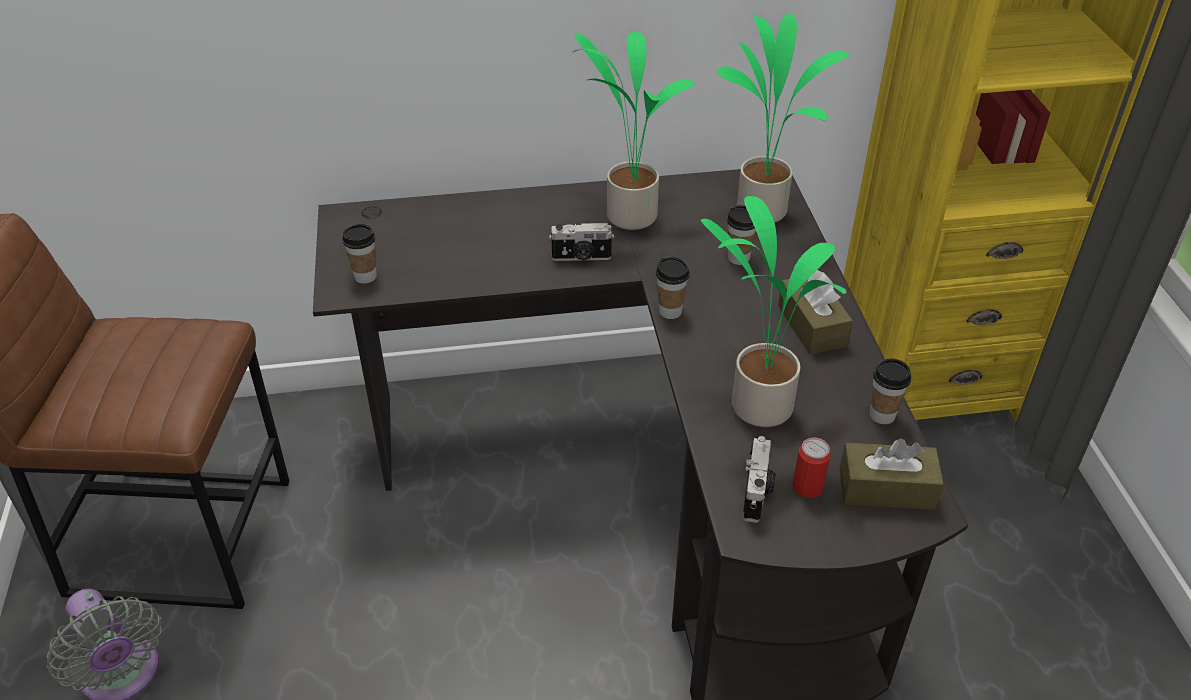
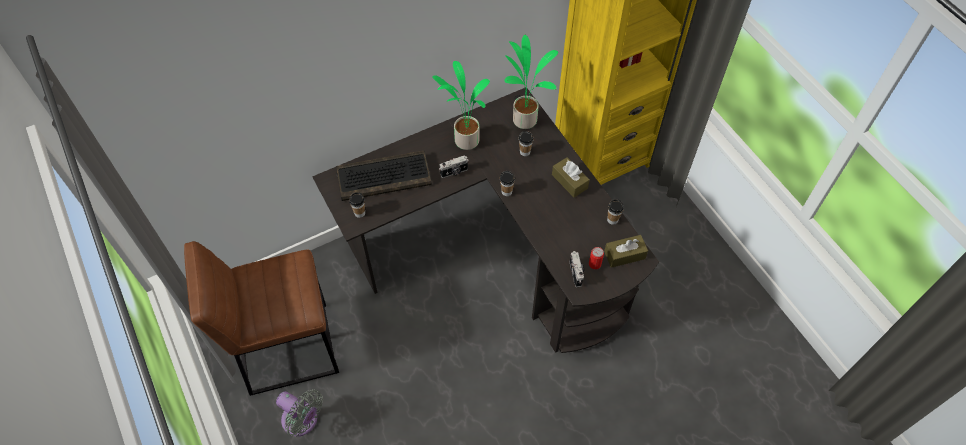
camera: 20 degrees left, 15 degrees up
potted plant [701,196,846,427] -> none
none -> keyboard [336,151,432,201]

